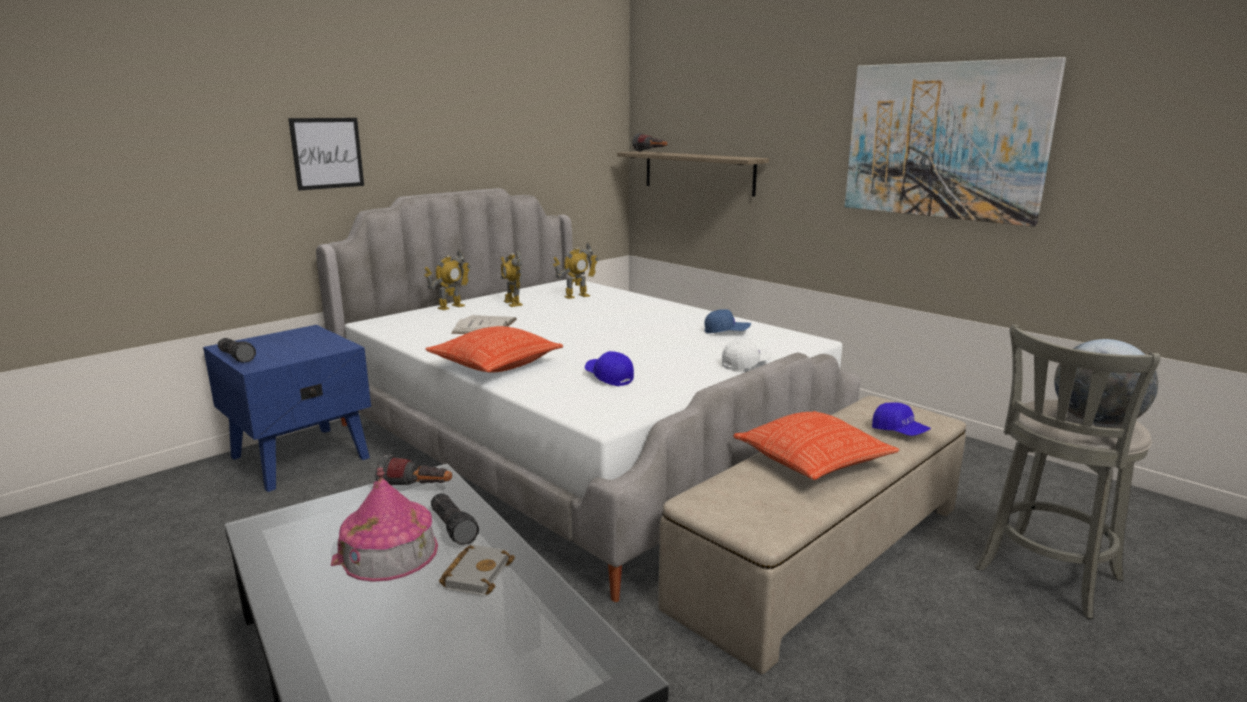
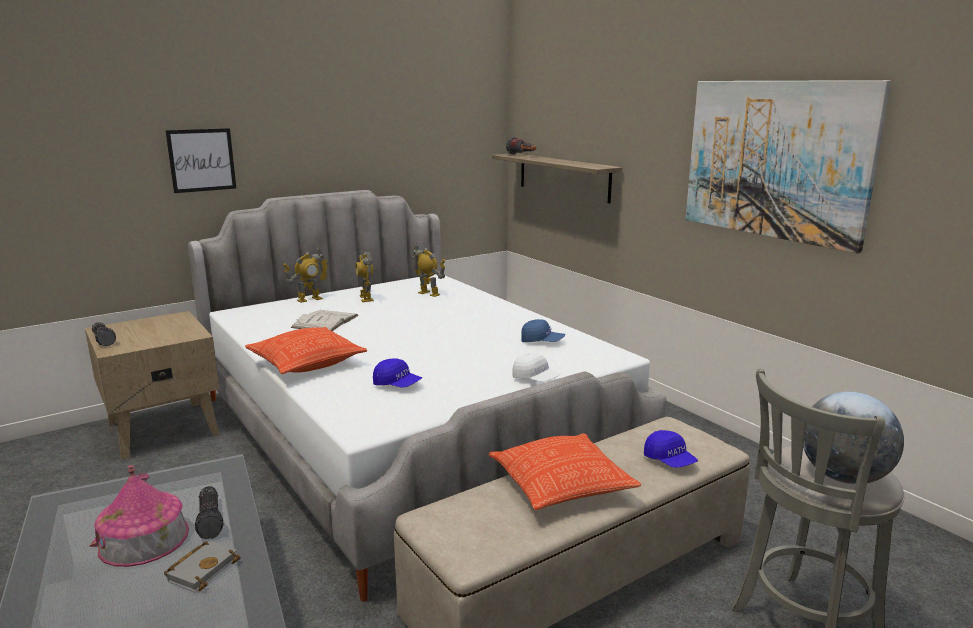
camera: 10 degrees right, 0 degrees up
blue nightstand [203,325,371,492] -> beige nightstand [85,311,220,459]
flashlight [375,455,452,486] -> none
toy robot [553,242,599,299] -> toy robot turned 120 degrees counterclockwise [412,244,445,297]
blue cap [585,351,634,386] -> blue cap turned 150 degrees clockwise [373,359,422,388]
white cap [722,339,772,371] -> white cap turned 60 degrees clockwise [513,353,561,382]

